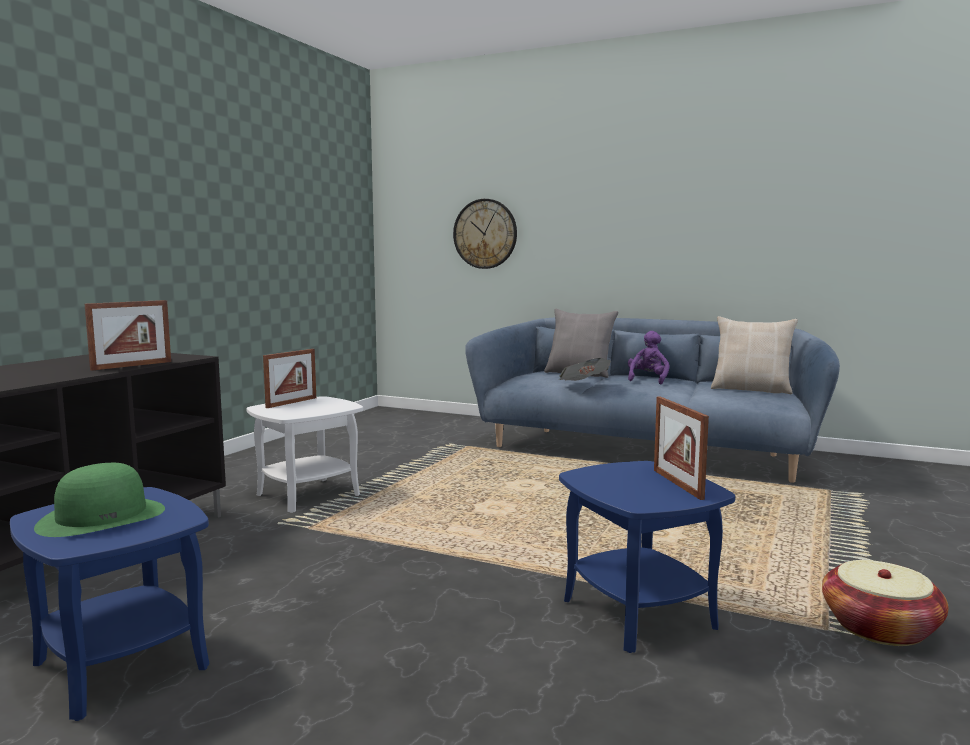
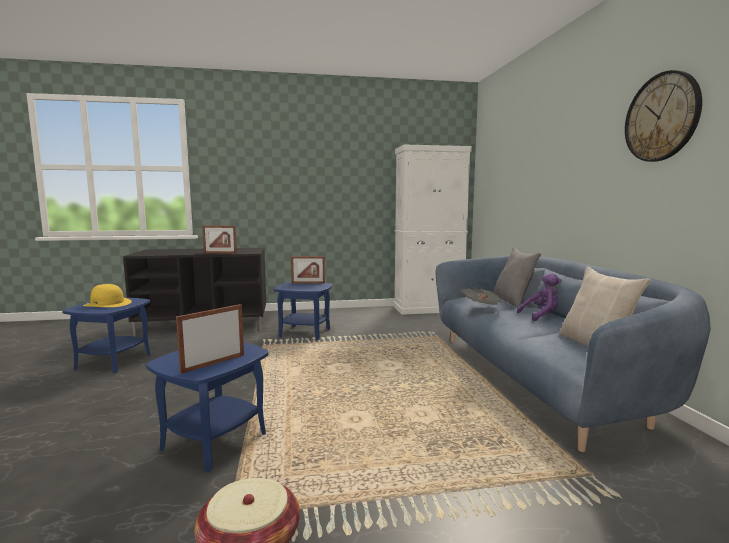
camera: 55 degrees right, 0 degrees up
green hat [34,463,165,537] -> yellow hat [83,284,132,307]
white side table [247,396,363,513] -> blue side table [274,282,333,340]
wall clock [453,199,517,269] -> wall clock moved to [625,70,702,162]
none -> white cabinet [394,145,472,315]

